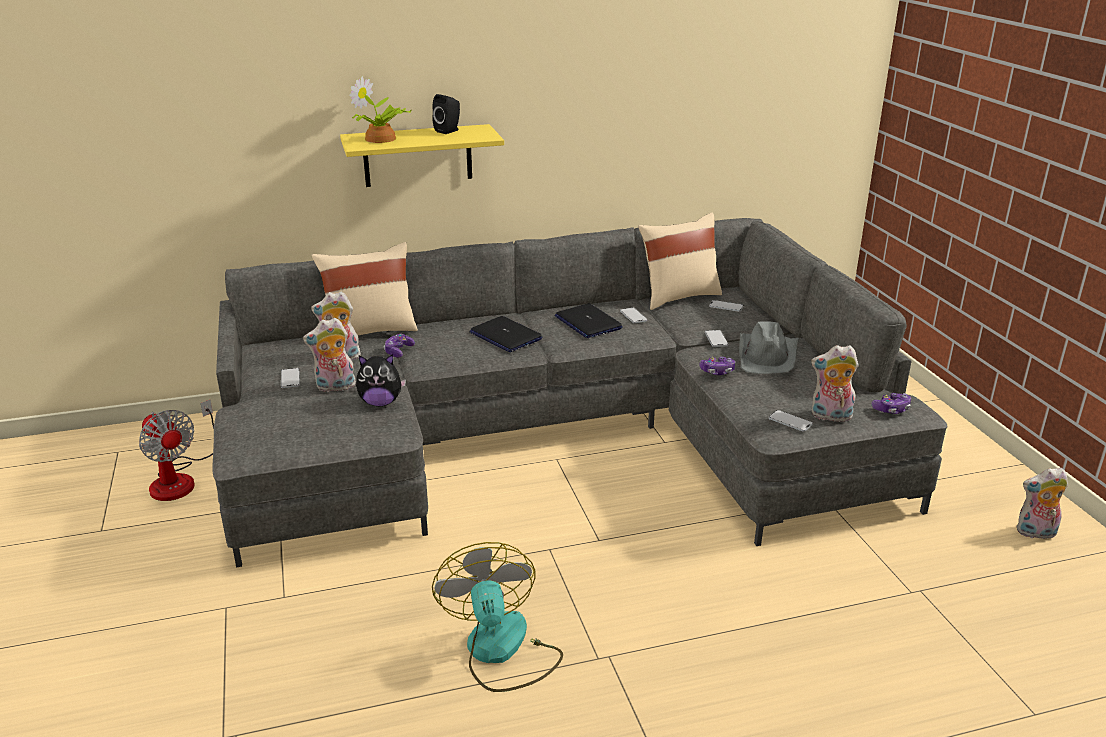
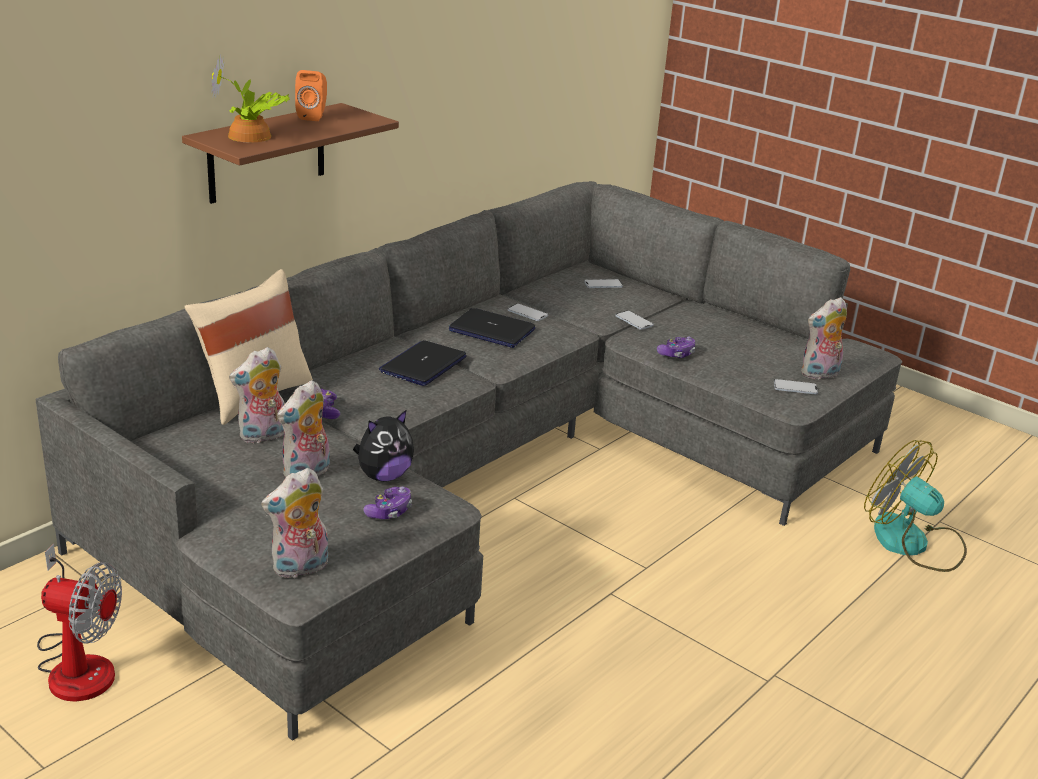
camera: 35 degrees left, 0 degrees up
phone [281,368,300,388] -> none
yellow shelf [340,124,504,187] -> brown shelf [182,103,399,204]
black speaker [432,94,460,134] -> orange speaker [295,70,327,121]
fan [432,542,563,692] -> fan moved to [864,440,967,572]
laptop [470,316,543,352] -> laptop turned 105 degrees clockwise [379,340,467,386]
beige pillow [638,212,722,310] -> none
grey hat [739,322,798,374] -> none
game controller [871,393,911,414] -> game controller moved to [363,487,412,519]
plush toy [1016,468,1068,539] -> plush toy moved to [261,468,328,578]

